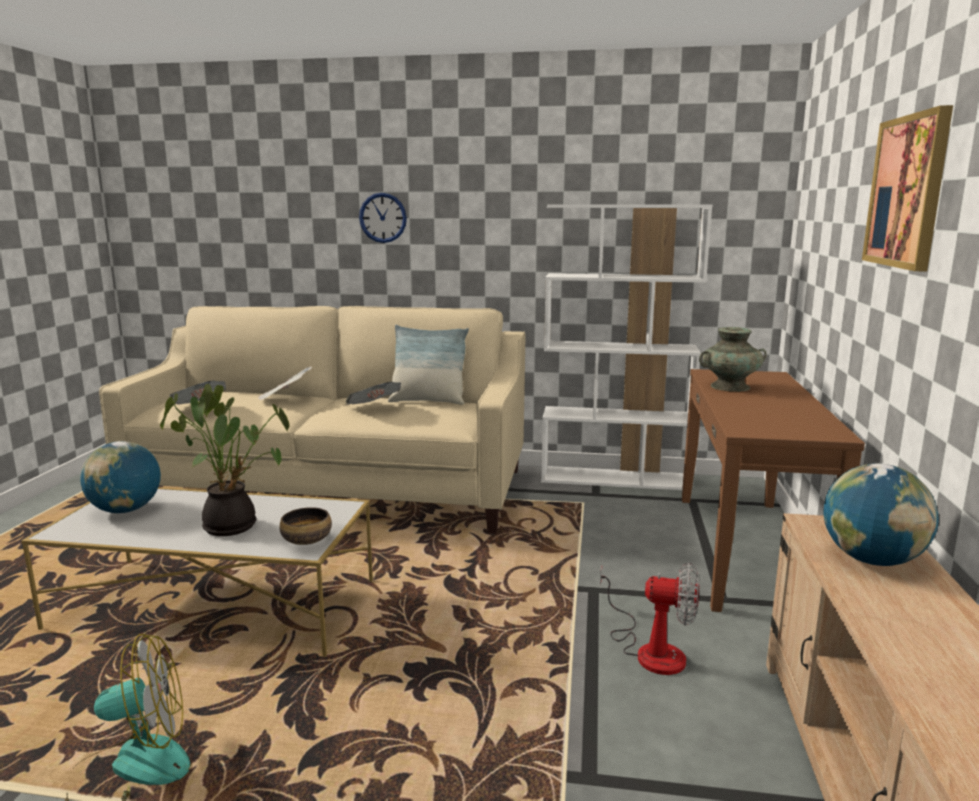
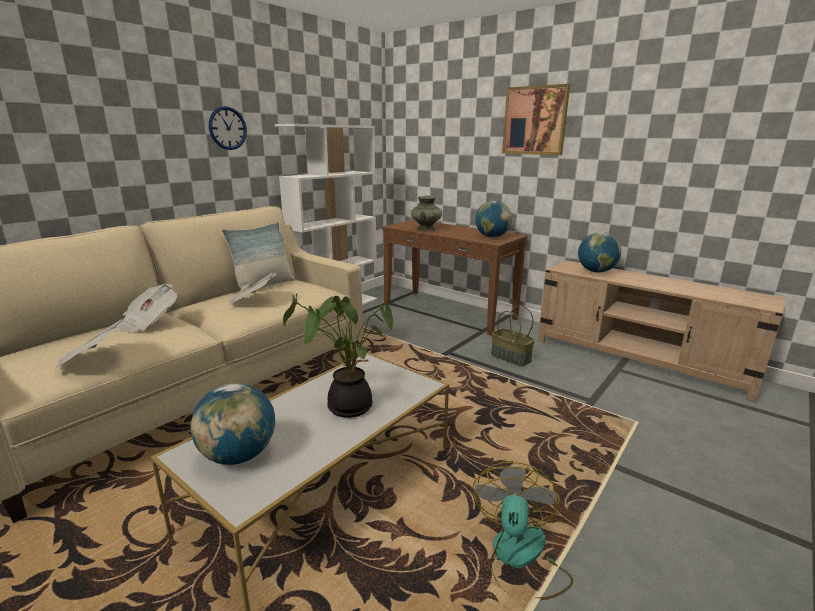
camera: 60 degrees left, 5 degrees up
bowl [280,507,332,545] -> none
wall clock [359,193,407,243] -> wall clock moved to [209,106,247,150]
fan [600,563,699,675] -> basket [491,305,535,366]
none -> globe [475,201,512,237]

